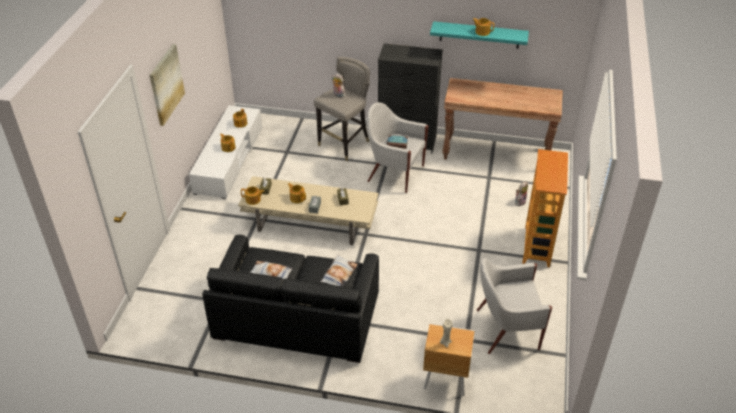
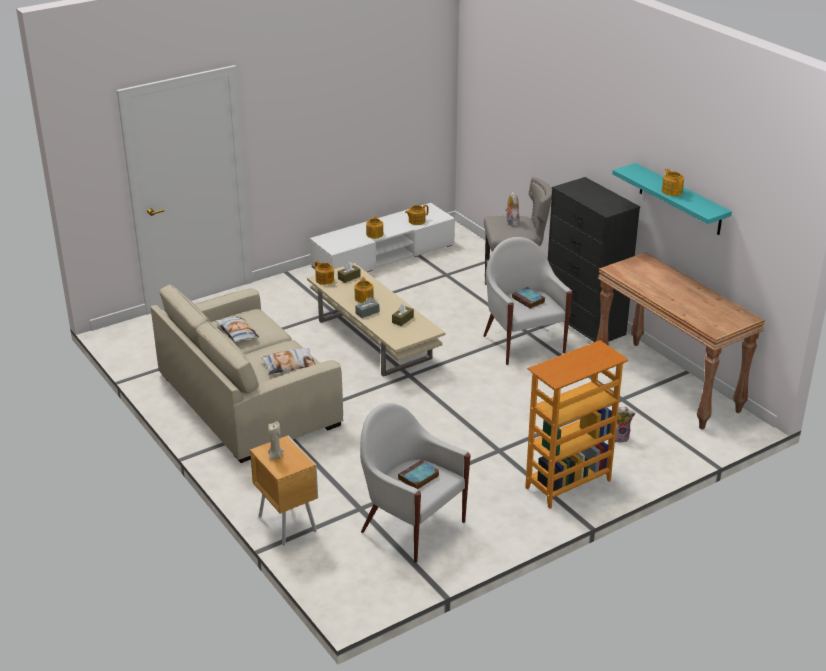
camera: 45 degrees right, 10 degrees down
picture [150,44,185,126] -> none
black sofa [202,235,379,363] -> beige sofa [150,284,343,463]
none -> book [398,460,439,489]

